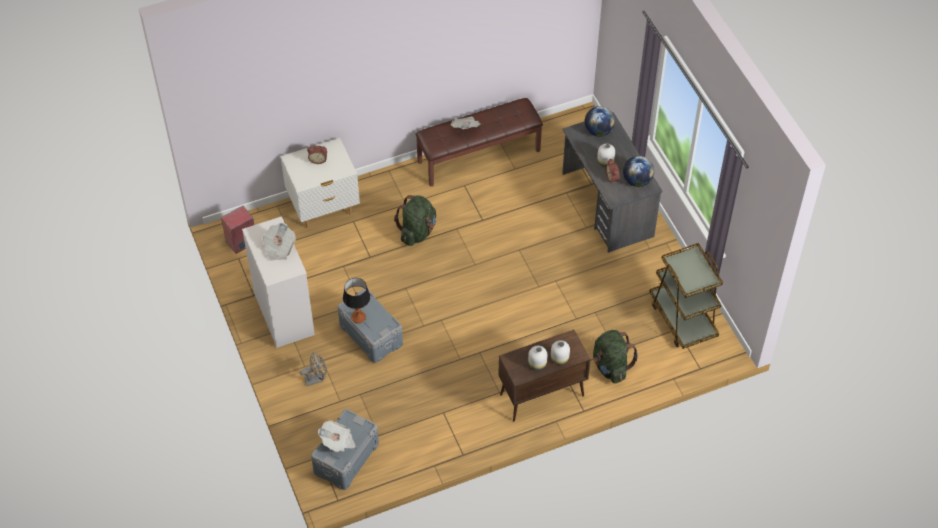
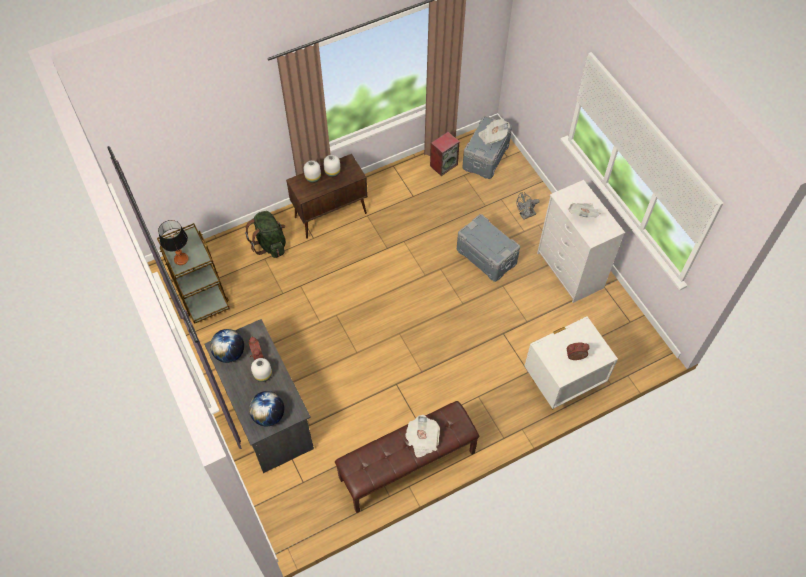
camera: 175 degrees right, 5 degrees up
speaker [221,206,254,254] -> speaker moved to [430,132,460,176]
table lamp [343,278,370,324] -> table lamp moved to [158,220,189,265]
green backpack [394,195,436,246] -> none

